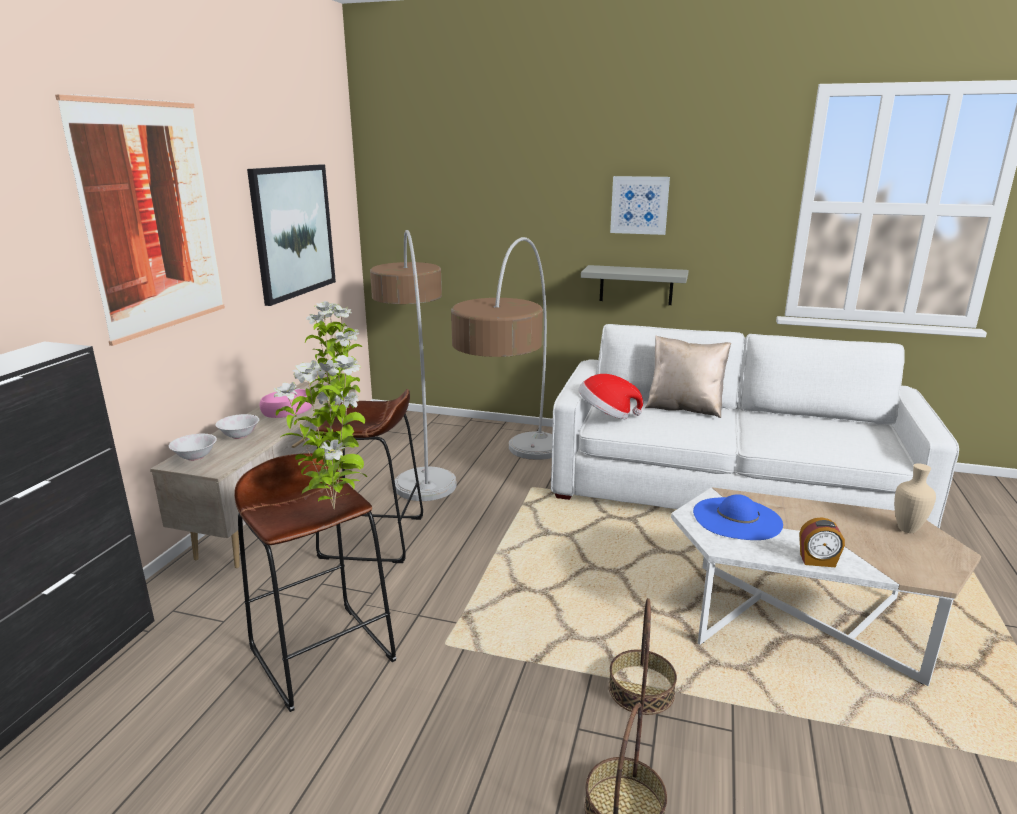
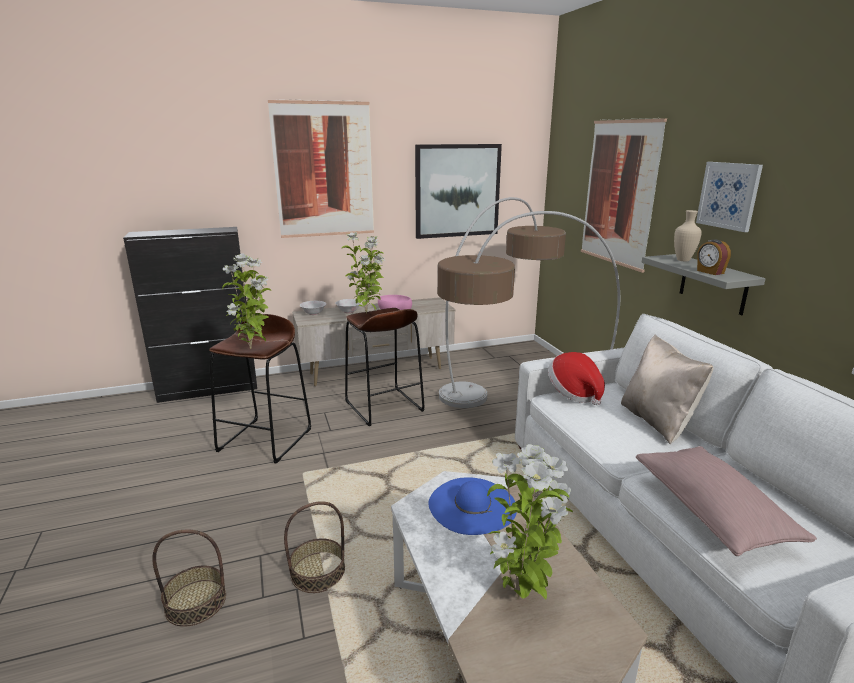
camera: 55 degrees right, 0 degrees up
alarm clock [799,517,845,567] -> alarm clock moved to [697,240,731,275]
beige vase [894,463,936,533] -> beige vase moved to [674,210,702,261]
none -> potted plant [487,444,573,600]
none -> picture [581,118,667,273]
none -> pink pillow [636,446,817,556]

